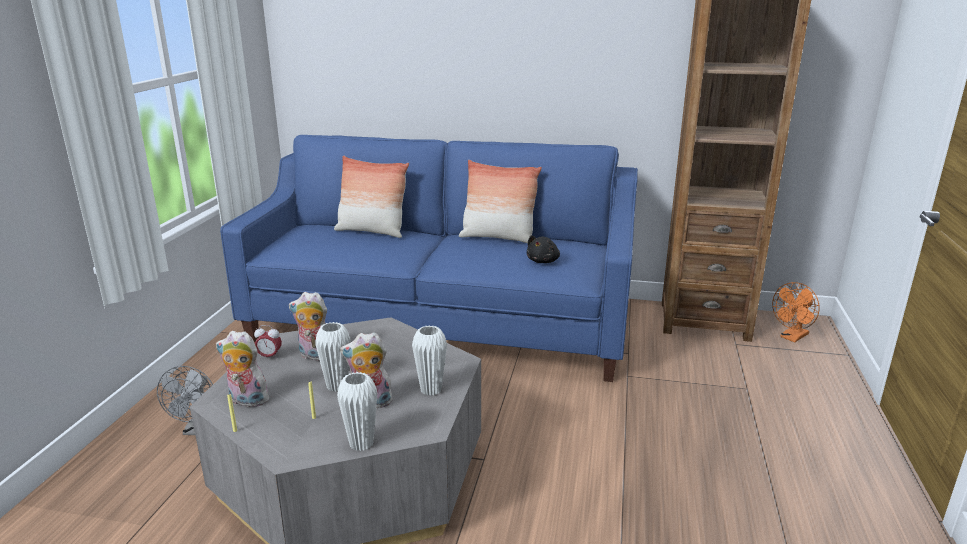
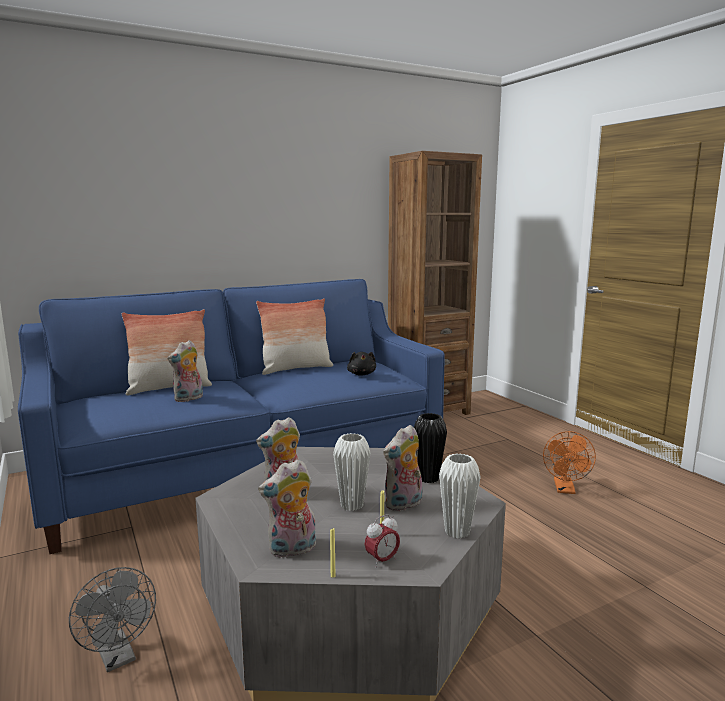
camera: 40 degrees left, 10 degrees down
alarm clock [254,325,282,358] -> alarm clock moved to [365,514,400,568]
white vase [412,325,447,396] -> black vase [414,413,447,483]
orange fan [772,282,820,342] -> orange fan moved to [543,431,596,494]
none -> plush toy [168,340,203,402]

